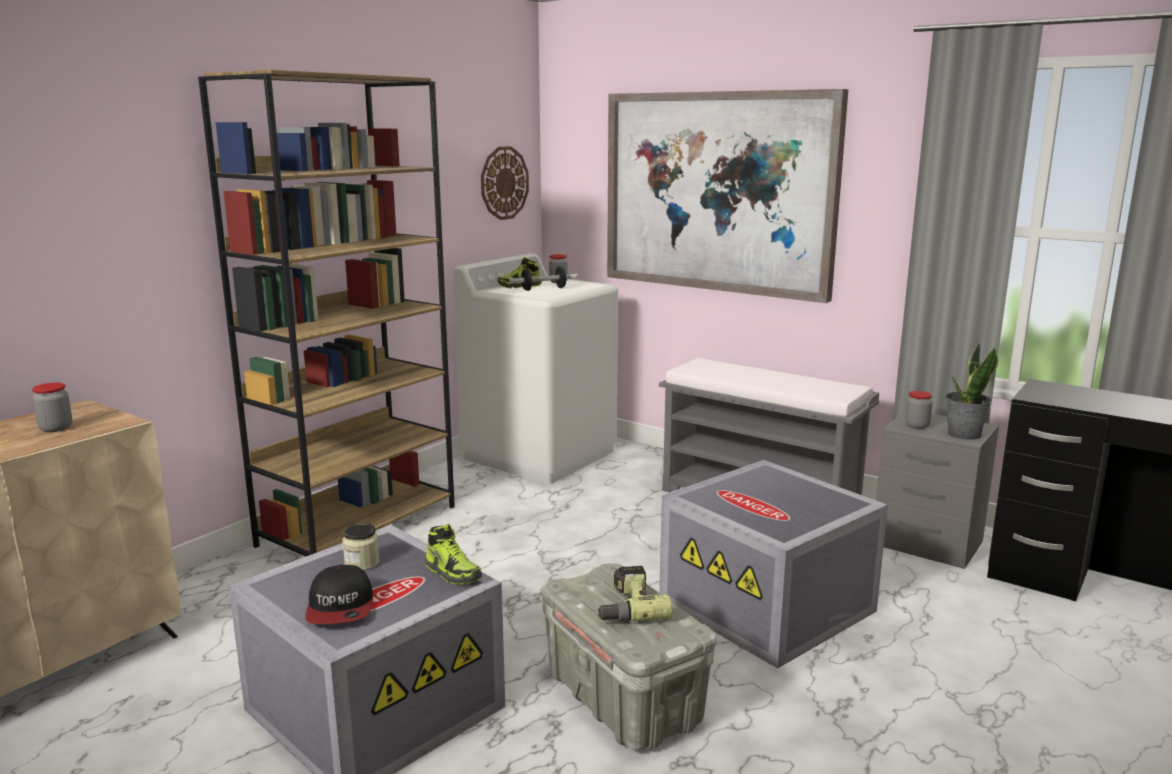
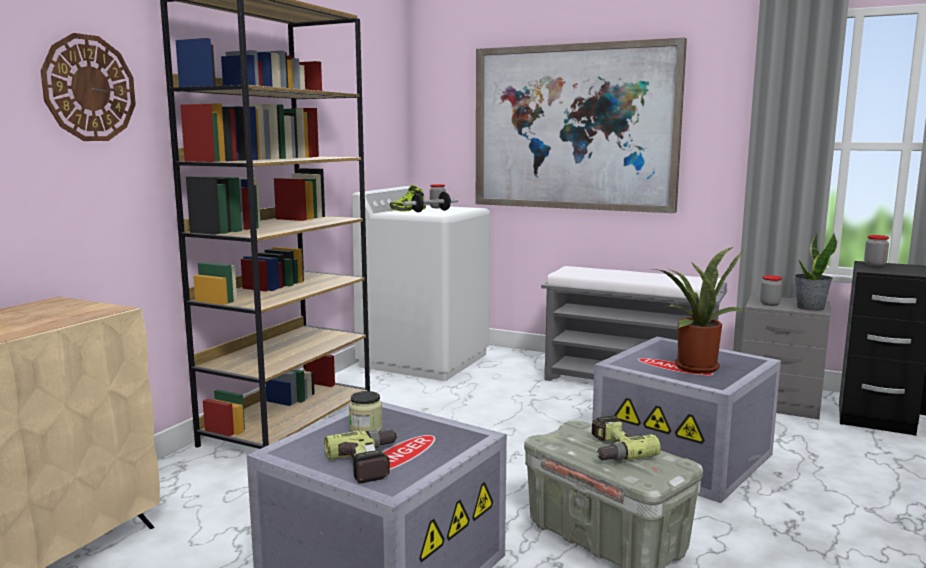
camera: 10 degrees left, 5 degrees down
jar [32,383,72,432] -> jar moved to [864,235,889,266]
cap [305,565,373,624] -> power drill [324,429,398,483]
shoe [425,524,482,585] -> none
wall clock [481,146,529,220] -> wall clock moved to [41,33,136,141]
none -> potted plant [651,247,743,374]

